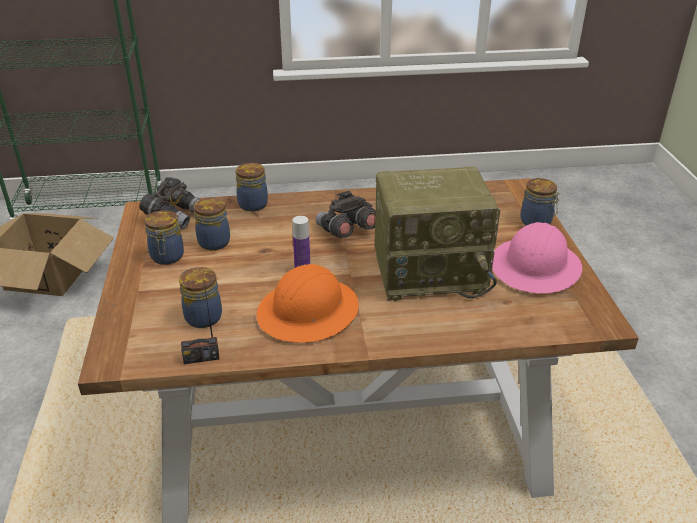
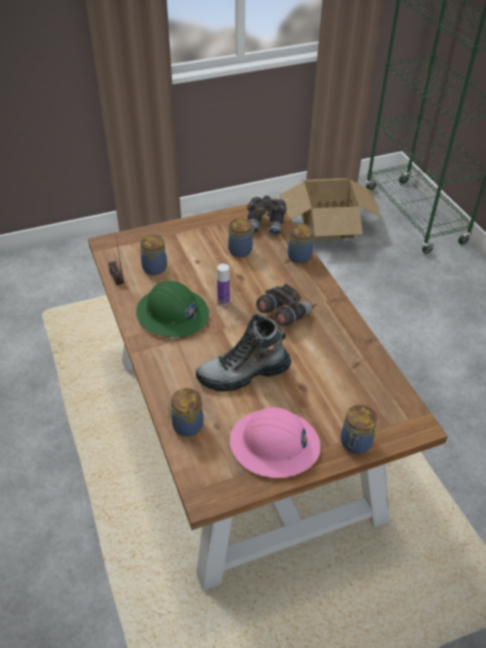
camera: 75 degrees right, 10 degrees up
jar [145,210,184,265] -> jar moved to [167,388,204,437]
orange hard hat [257,264,359,343] -> green hard hat [136,281,209,337]
radio [375,166,500,301] -> boot [196,314,291,392]

